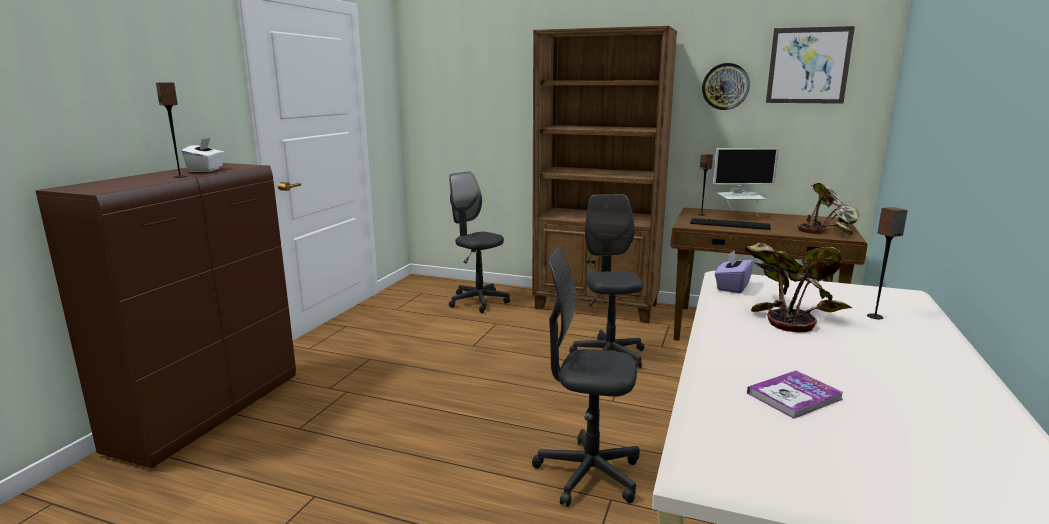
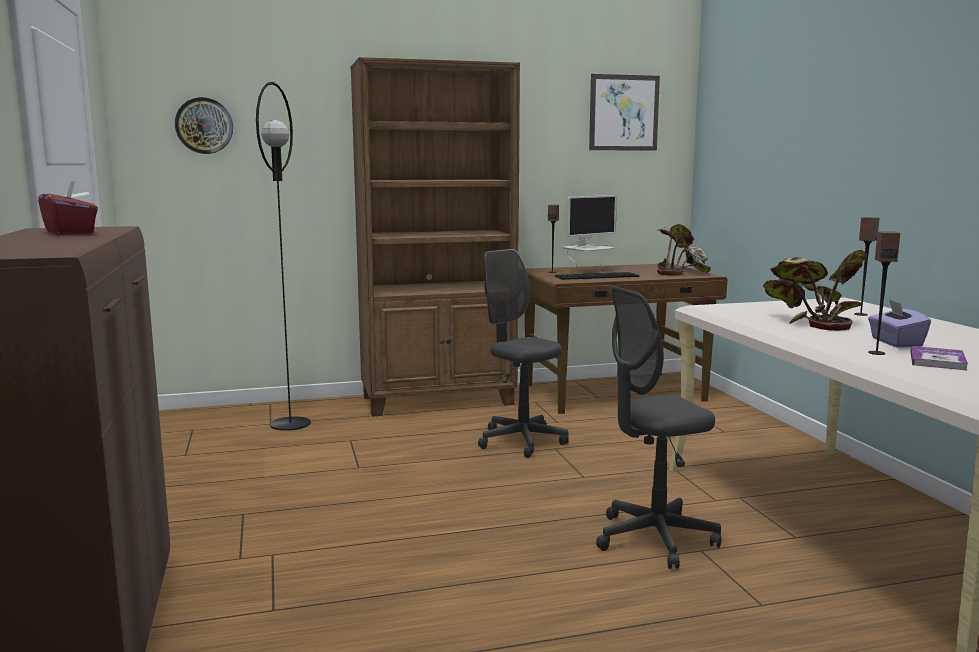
camera: 35 degrees left, 5 degrees down
speaker [156,83,187,178] -> speaker moved to [868,231,900,355]
white tissue box [181,138,224,172] -> red tissue box [38,181,98,235]
grey office chair [449,171,510,313] -> black floor lamp [256,82,311,431]
wall clock [702,63,750,110] -> wall clock moved to [175,97,233,154]
purple tissue box [715,250,754,293] -> purple tissue box moved to [868,299,931,348]

